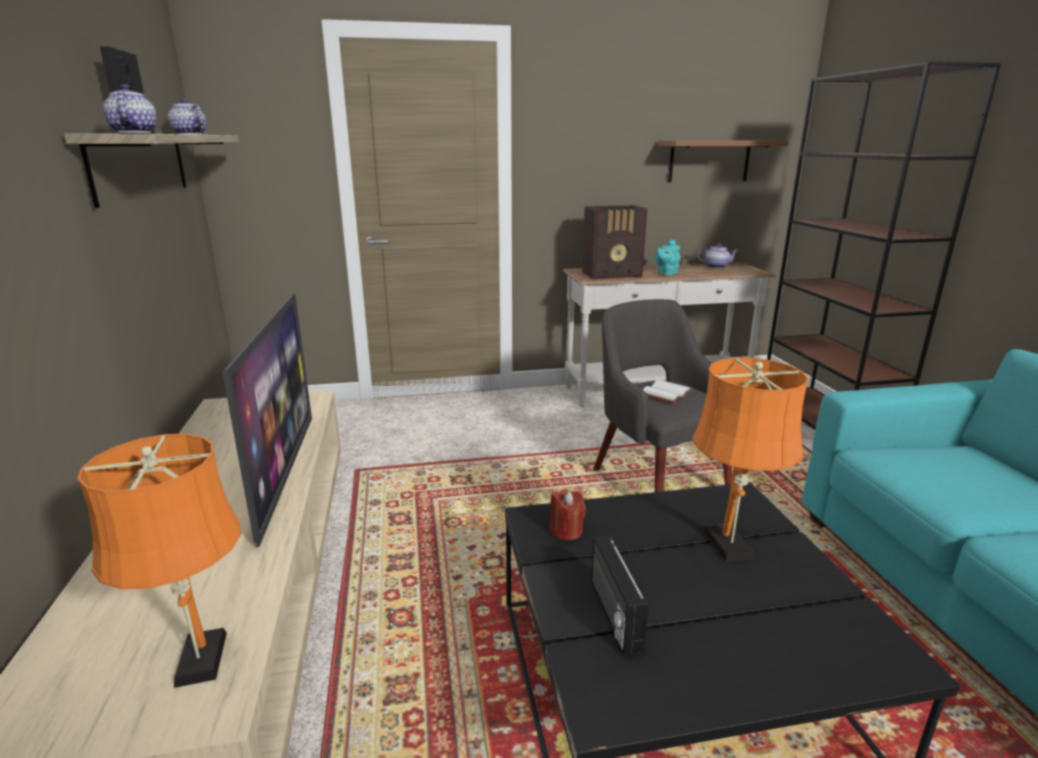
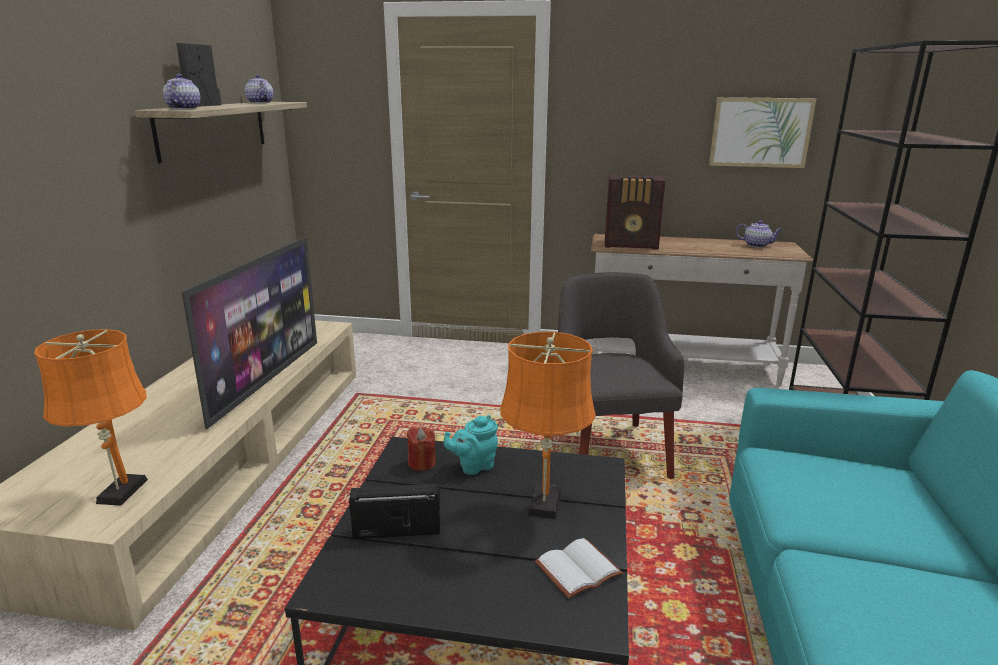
camera: 20 degrees right, 0 degrees up
radio [591,536,649,655] -> radio turned 75 degrees clockwise [349,484,440,539]
white book [643,380,693,403] -> white book moved to [535,538,623,599]
turquoise teapot [655,240,680,276] -> turquoise teapot moved to [444,415,498,475]
brown shelf [657,140,788,182] -> picture [709,97,816,168]

